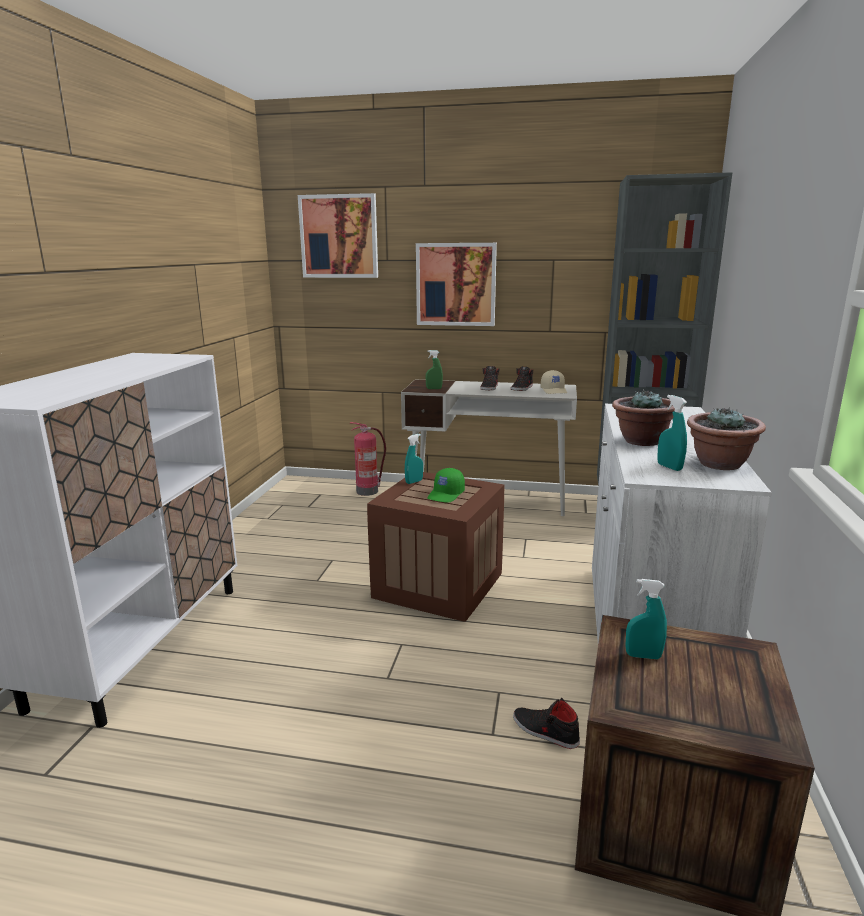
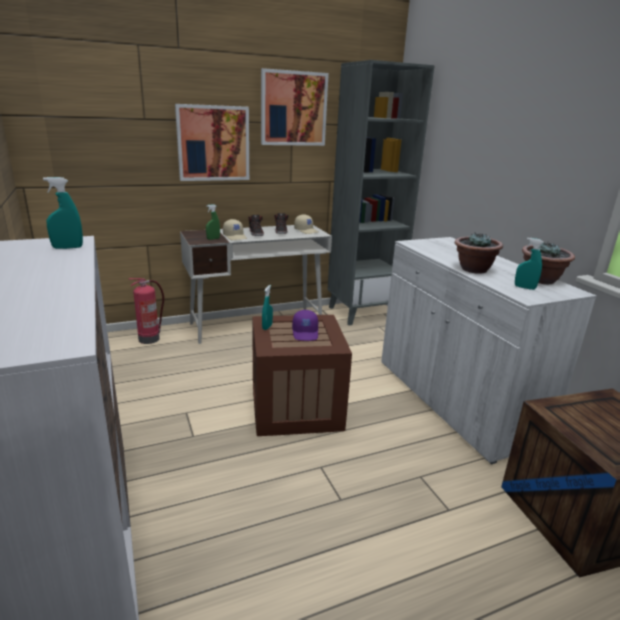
camera: 35 degrees left, 5 degrees up
picture [298,193,378,278] -> picture moved to [261,68,329,146]
green cap [427,468,465,503] -> purple cap [292,310,318,341]
black shoe [513,698,580,749] -> none
turquoise spray bottle [626,579,667,659] -> turquoise spray bottle moved to [43,177,83,249]
none -> beige cap [223,219,247,240]

